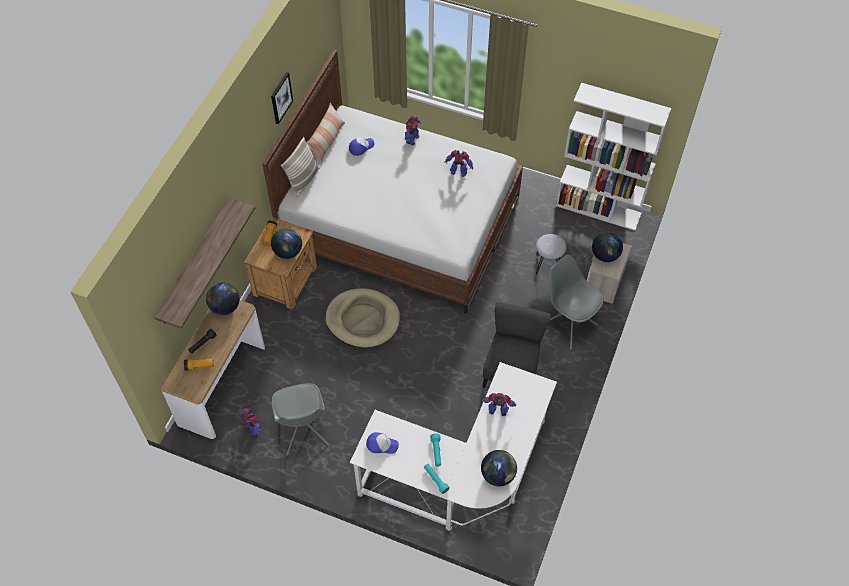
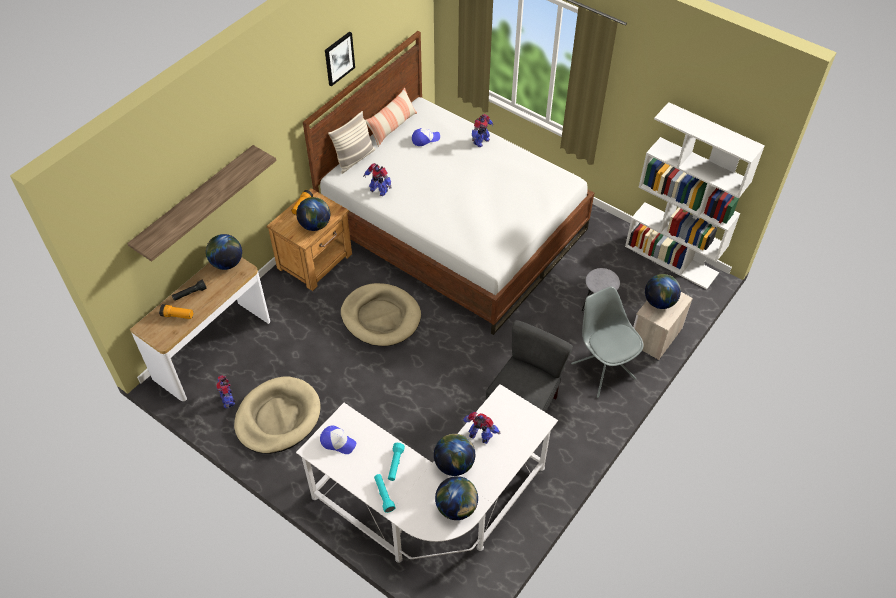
camera: 15 degrees right, 5 degrees down
grey chair [272,383,329,456] -> beige dog bed [234,376,321,454]
toy robot [445,150,473,177] -> toy robot moved to [363,163,392,196]
none -> globe [434,434,475,476]

